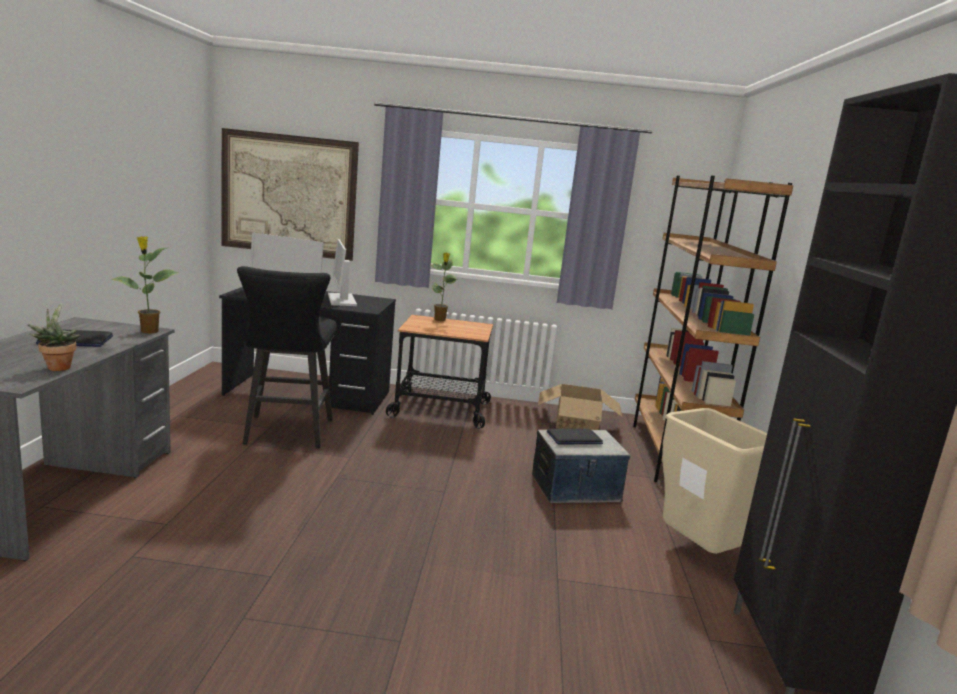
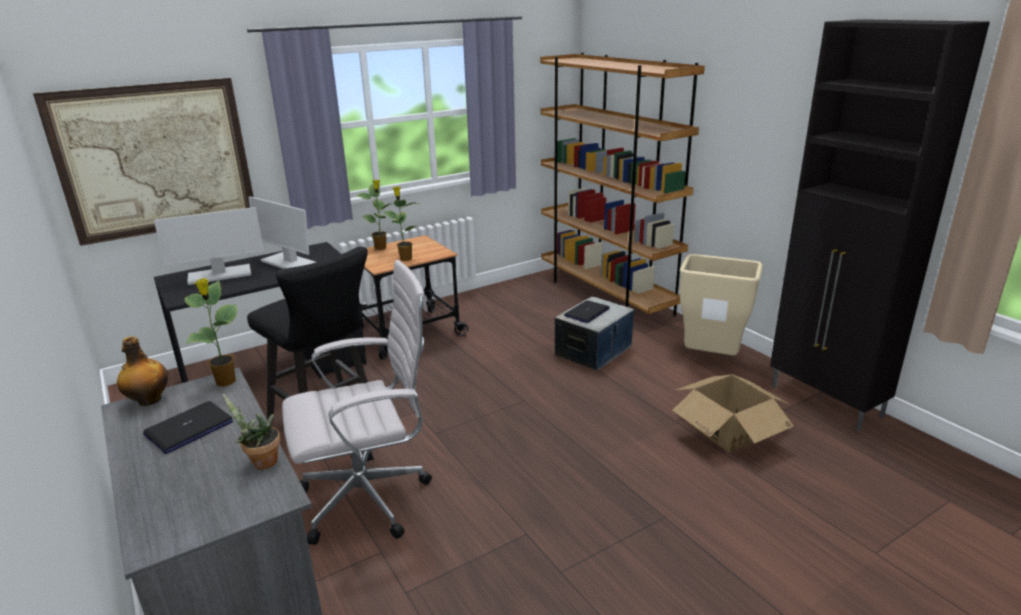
camera: 35 degrees left, 10 degrees up
cardboard box [538,384,622,430] -> cardboard box moved to [672,375,794,452]
none -> bottle [117,336,168,406]
none -> white office chair [282,260,432,545]
none -> potted plant [382,186,419,261]

